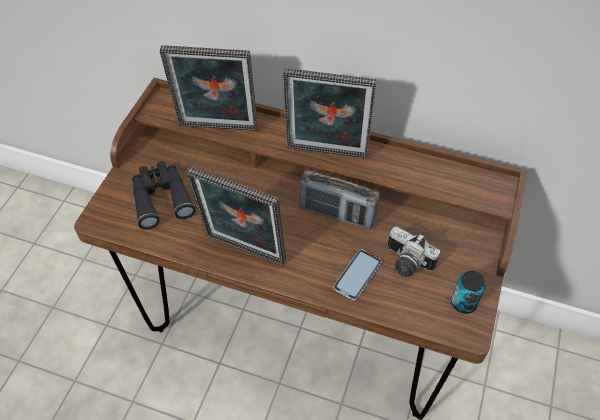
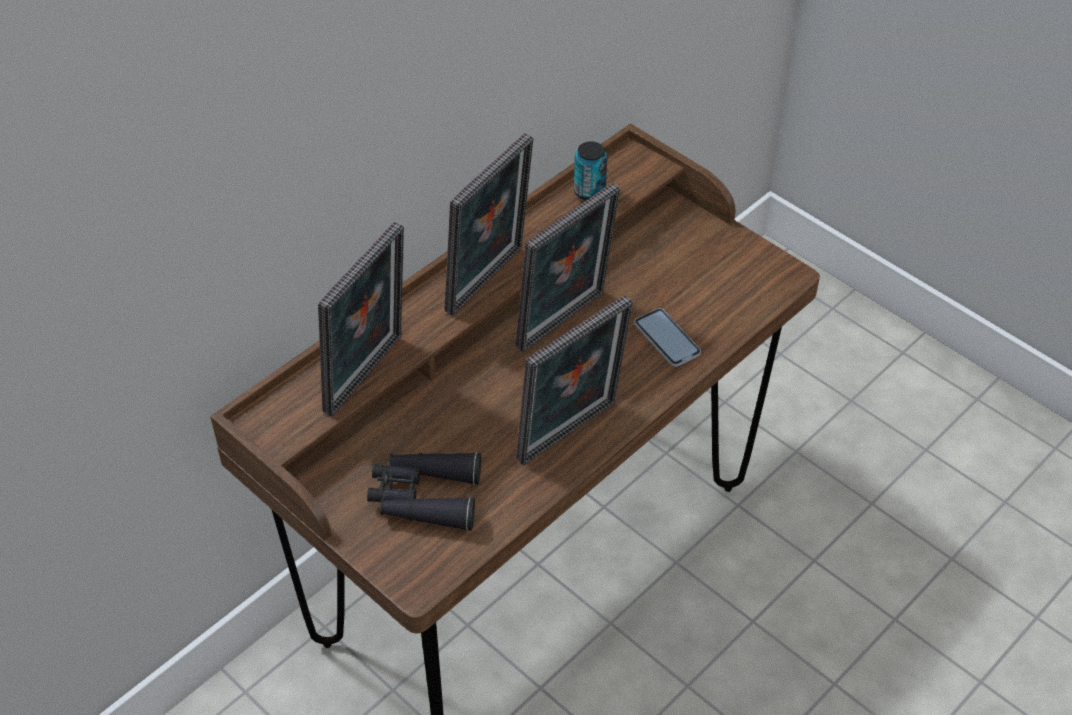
camera: 65 degrees left, 5 degrees down
radio [299,170,380,229] -> picture frame [516,183,620,352]
camera [388,226,440,277] -> none
can [451,271,486,314] -> can moved to [574,141,608,201]

